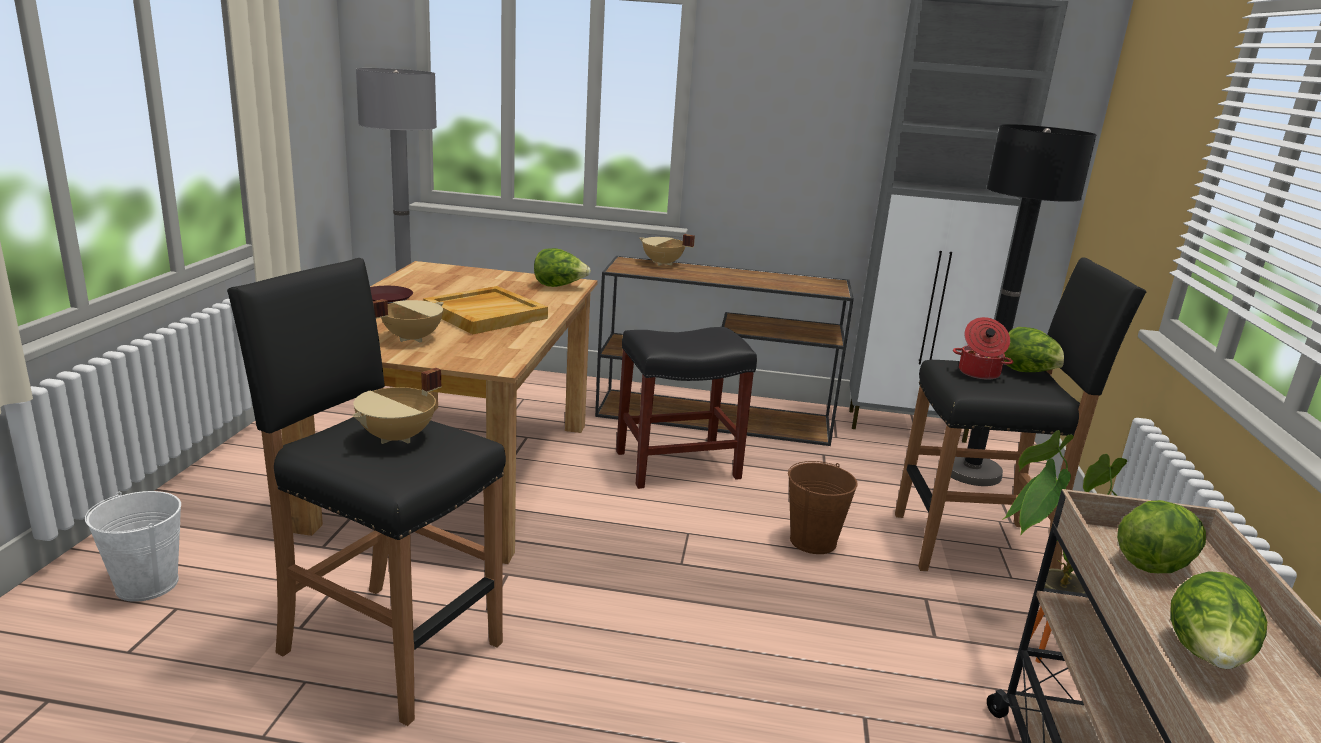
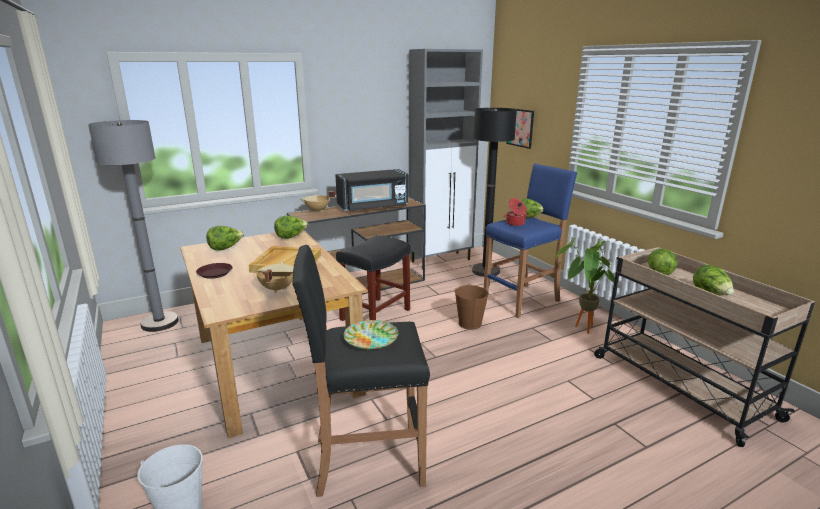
camera: 35 degrees left, 0 degrees up
beige cooking pot [352,368,441,444] -> plate [343,320,398,349]
black stool [895,257,1146,571] -> blue stool [484,164,577,318]
none -> lettuce [206,226,244,251]
none -> black microwave [335,169,408,212]
none -> picture [507,108,534,149]

